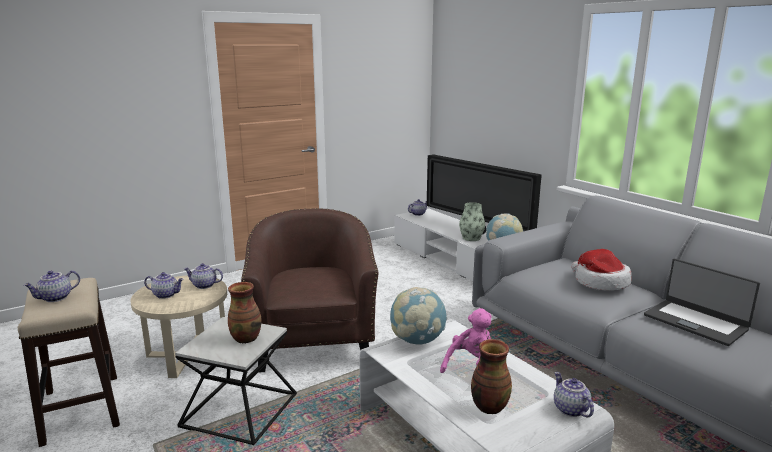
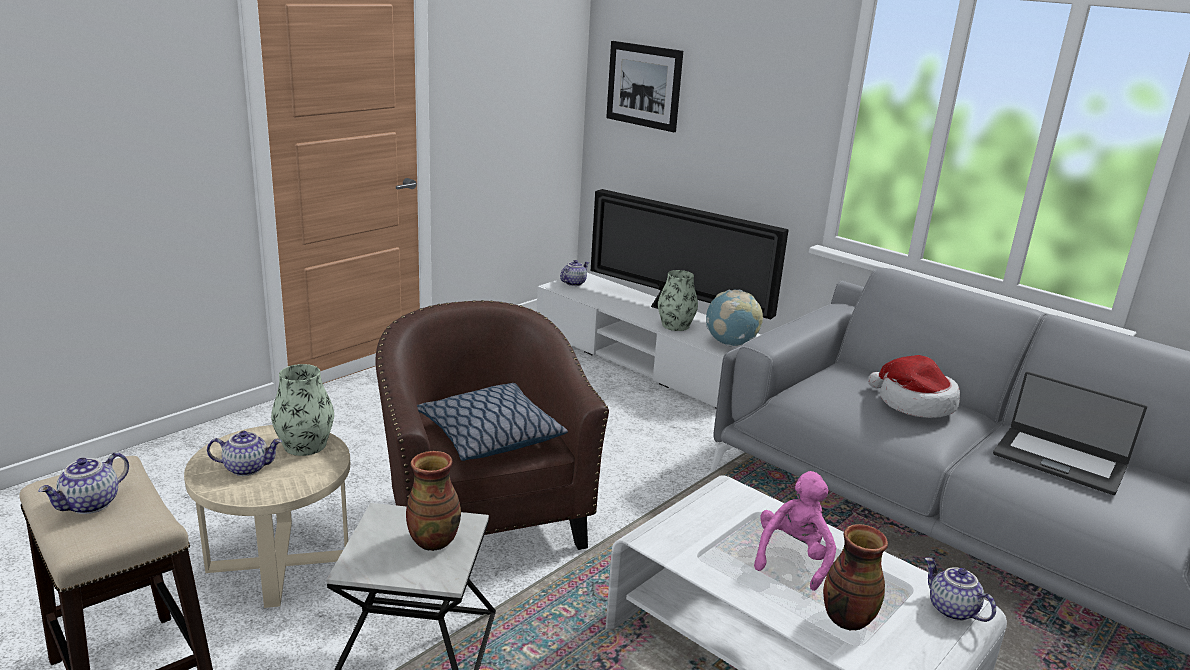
camera: 15 degrees left, 5 degrees up
teapot [184,263,223,289] -> vase [271,364,334,456]
globe [390,287,447,345] -> none
none -> pillow [417,383,568,461]
none -> picture [606,41,683,132]

